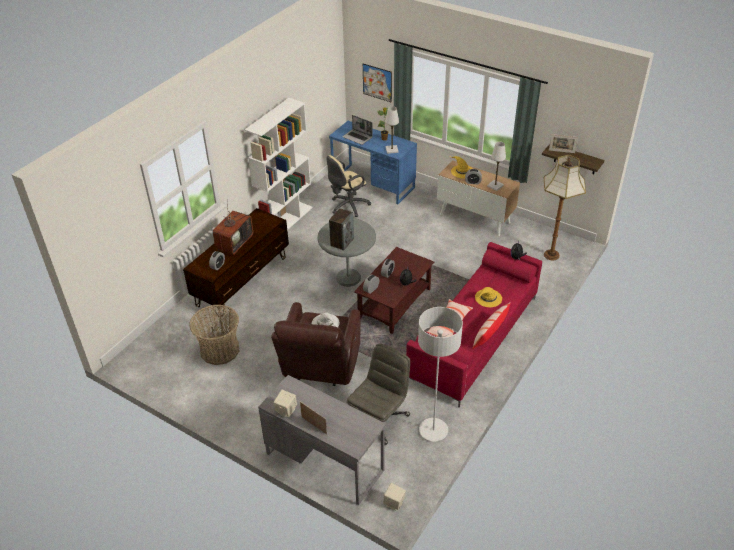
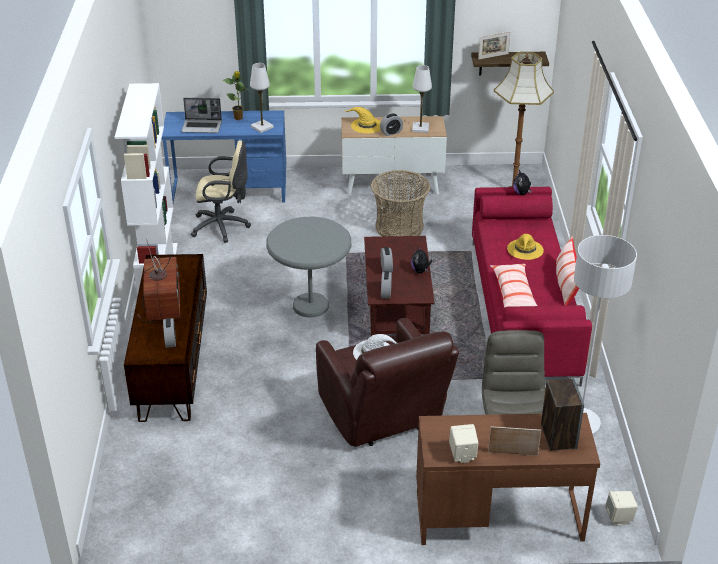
camera: 35 degrees left, 5 degrees down
basket [189,304,239,365] -> basket moved to [371,170,430,236]
grey desk [258,375,386,505] -> brown desk [416,413,600,545]
beige office chair [327,155,371,217] -> beige office chair turned 105 degrees counterclockwise [191,140,251,243]
speaker [329,208,354,251] -> speaker moved to [541,378,584,451]
picture [363,64,392,102] -> none

